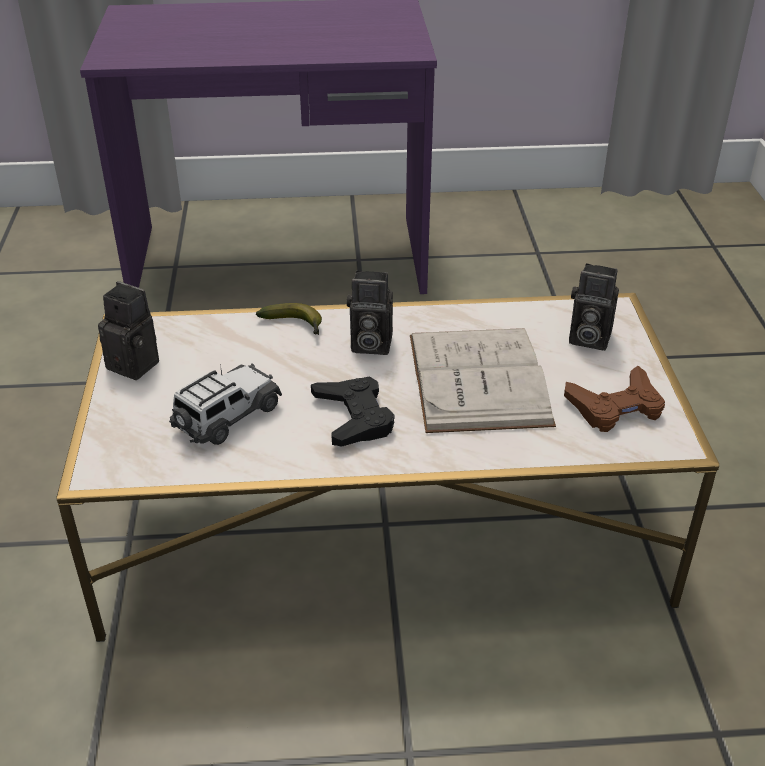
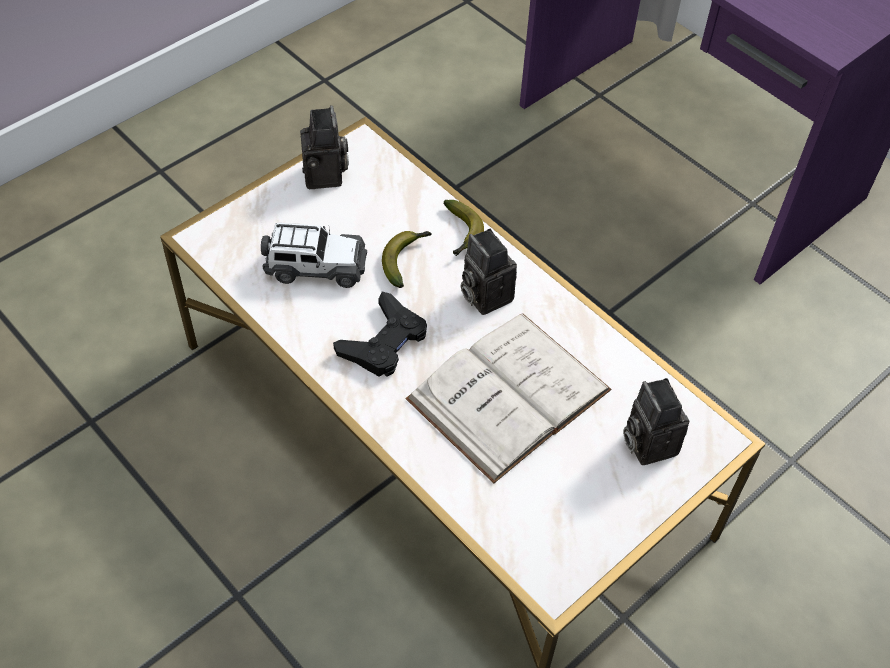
camera: 50 degrees right, 15 degrees up
brown game controller [564,366,665,432] -> none
none -> banana [382,231,432,288]

